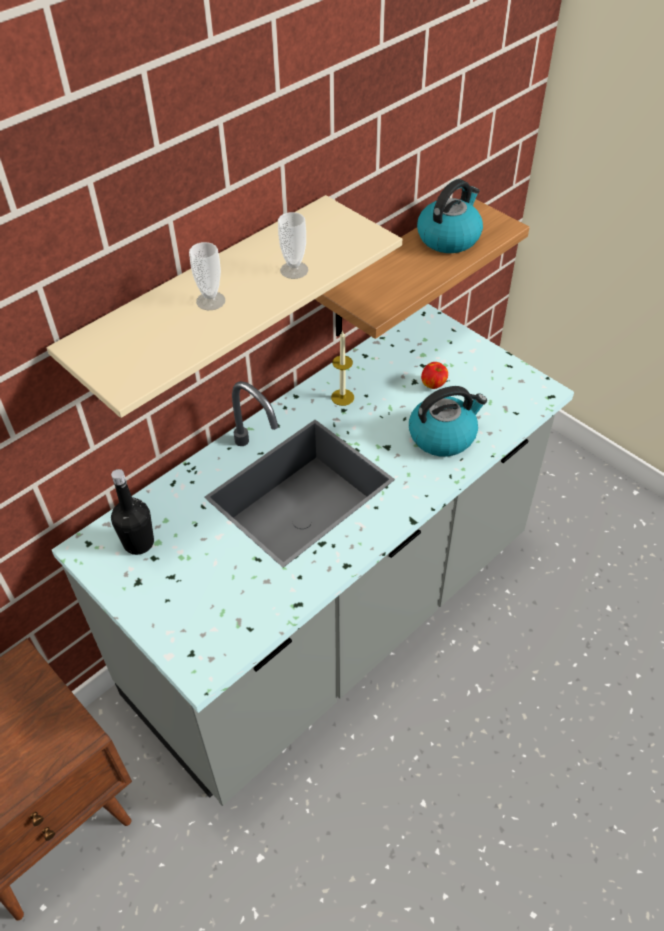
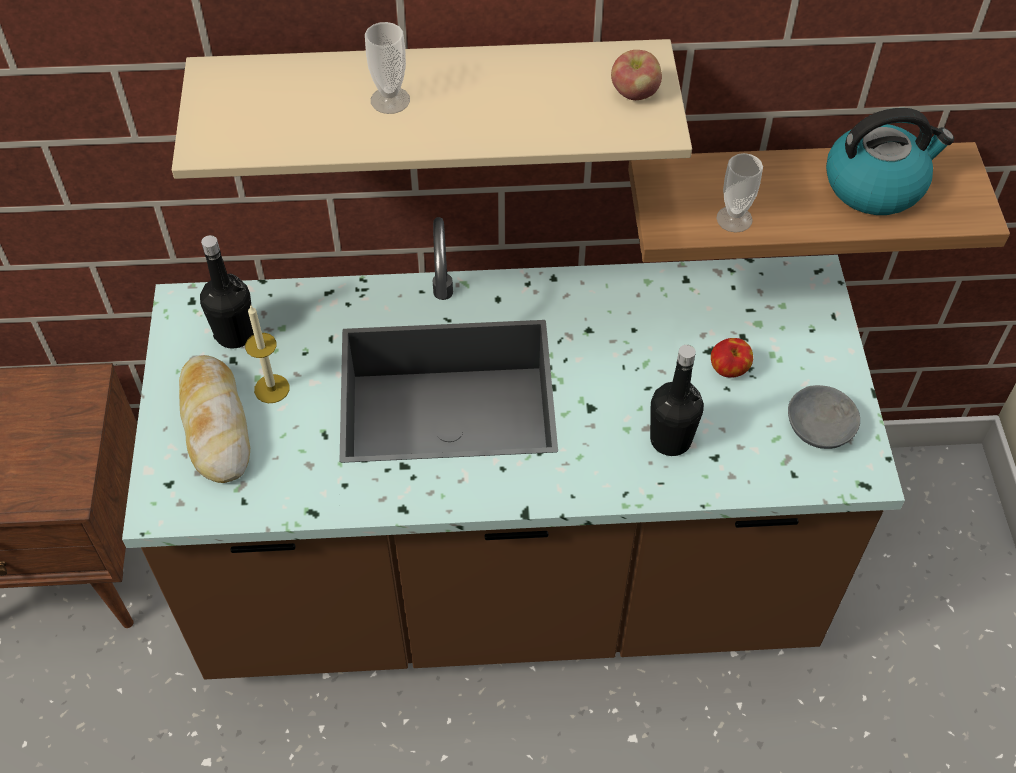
camera: 40 degrees right, 5 degrees up
grey counter [52,304,574,806] -> brown counter [122,217,905,679]
cup [278,212,308,279] -> cup moved to [716,153,763,233]
candle [331,330,354,406] -> candle moved to [245,304,290,403]
kettle [409,386,487,457] -> black bottle [650,345,704,456]
none -> bread [179,355,250,483]
none -> apple [611,50,662,100]
none -> grey bowl [788,385,860,449]

